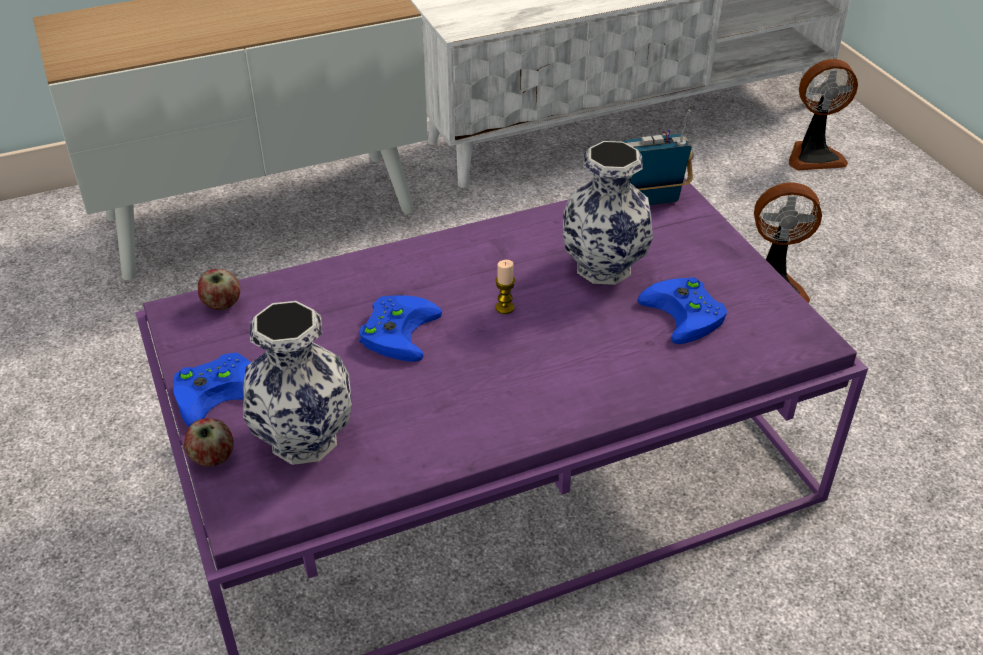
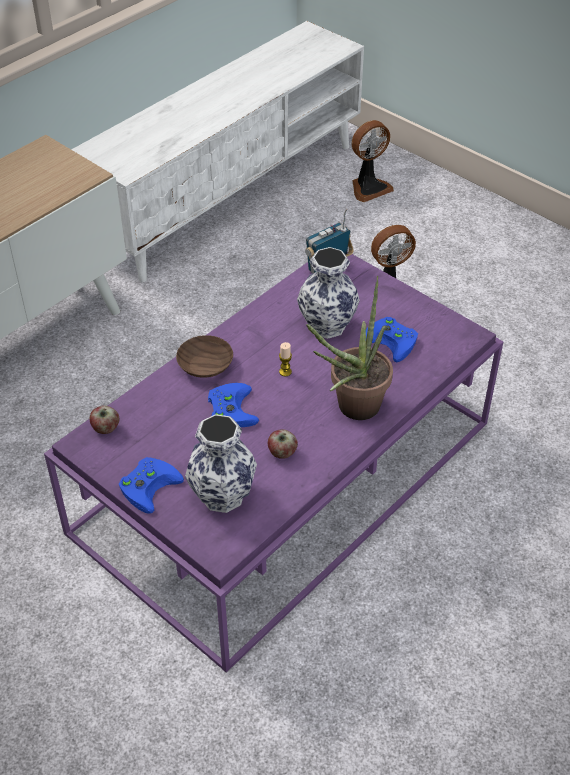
camera: 25 degrees left, 5 degrees up
apple [184,418,234,467] -> apple moved to [268,429,298,459]
none -> brown bowl [176,335,233,378]
none -> potted plant [306,276,393,420]

